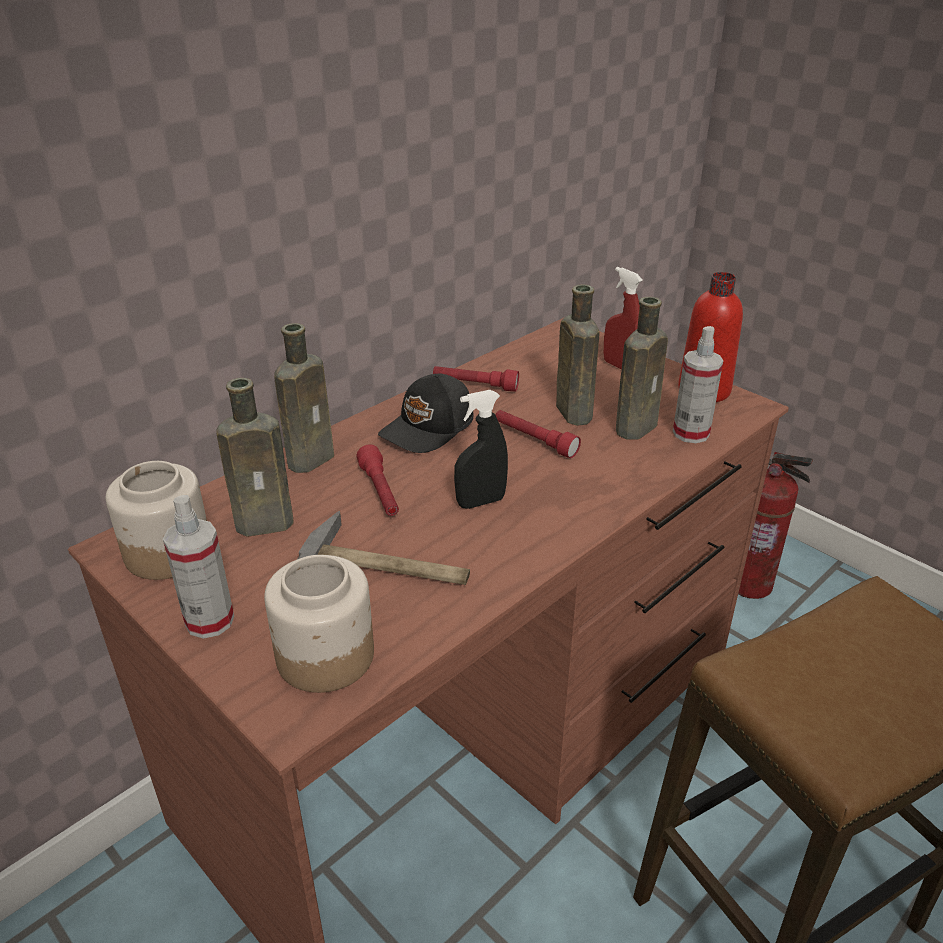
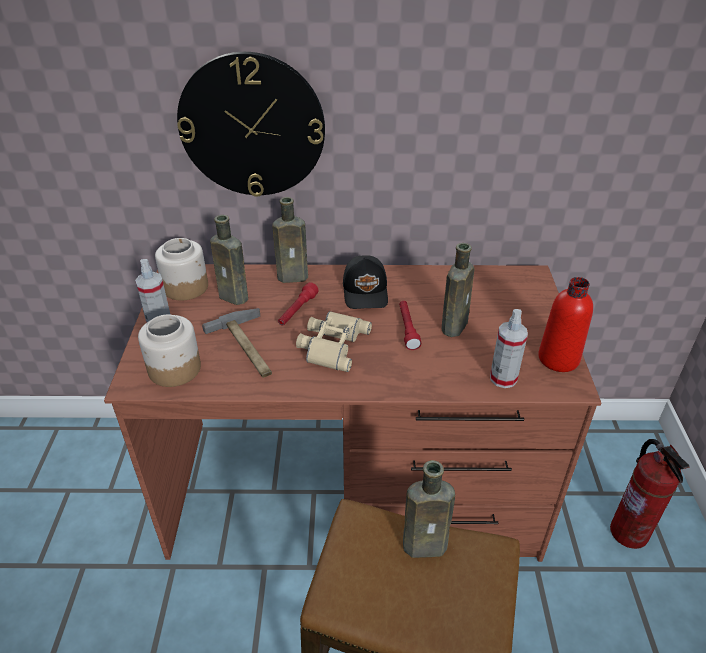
camera: 45 degrees right, 5 degrees up
black cap [378,374,473,453] -> black cap turned 90 degrees counterclockwise [343,255,388,309]
red flashlight [433,366,519,392] -> none
black spray bottle [454,390,508,509] -> beige binoculars [296,311,372,372]
red spray bottle [604,267,643,369] -> none
brown bottle [616,297,668,440] -> brown bottle moved to [403,460,455,558]
none -> wall clock [177,52,325,197]

